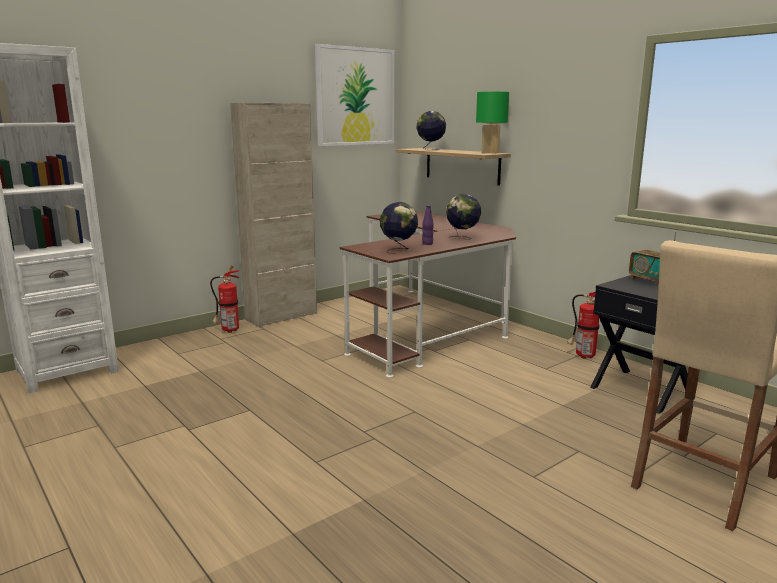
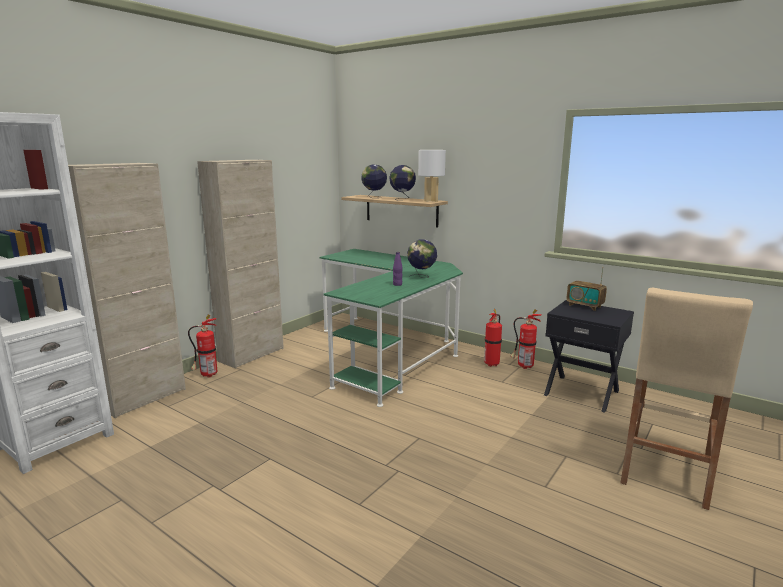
camera: 15 degrees left, 0 degrees up
picture [315,44,395,146] -> none
brown desk [340,211,516,378] -> green desk [319,249,463,407]
globe [380,202,418,254] -> globe moved to [390,165,416,201]
green table lamp [476,91,509,154] -> white table lamp [418,150,446,202]
none -> beige cabinet [68,163,186,418]
none -> fire extinguisher [484,309,502,367]

